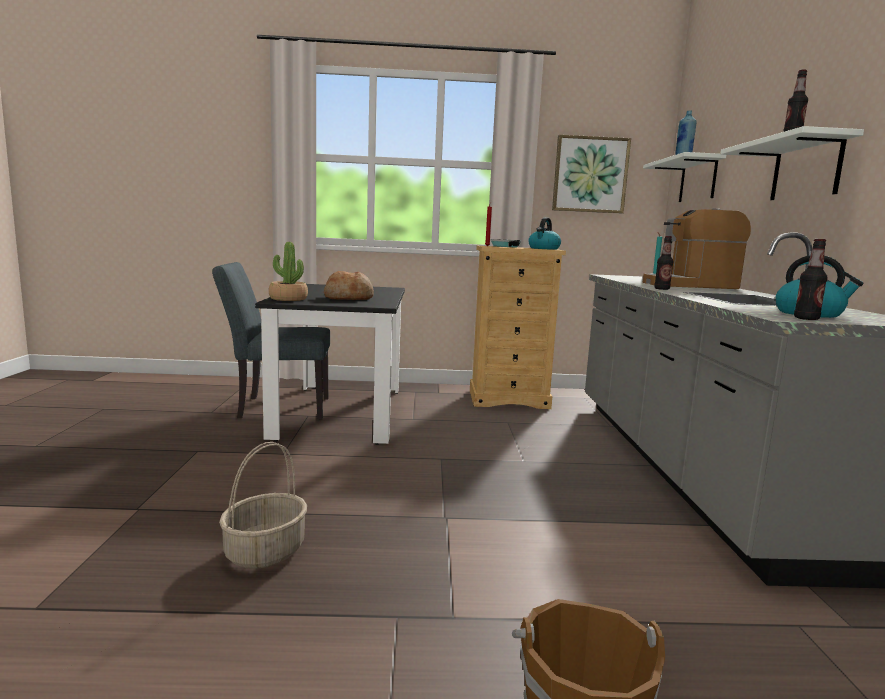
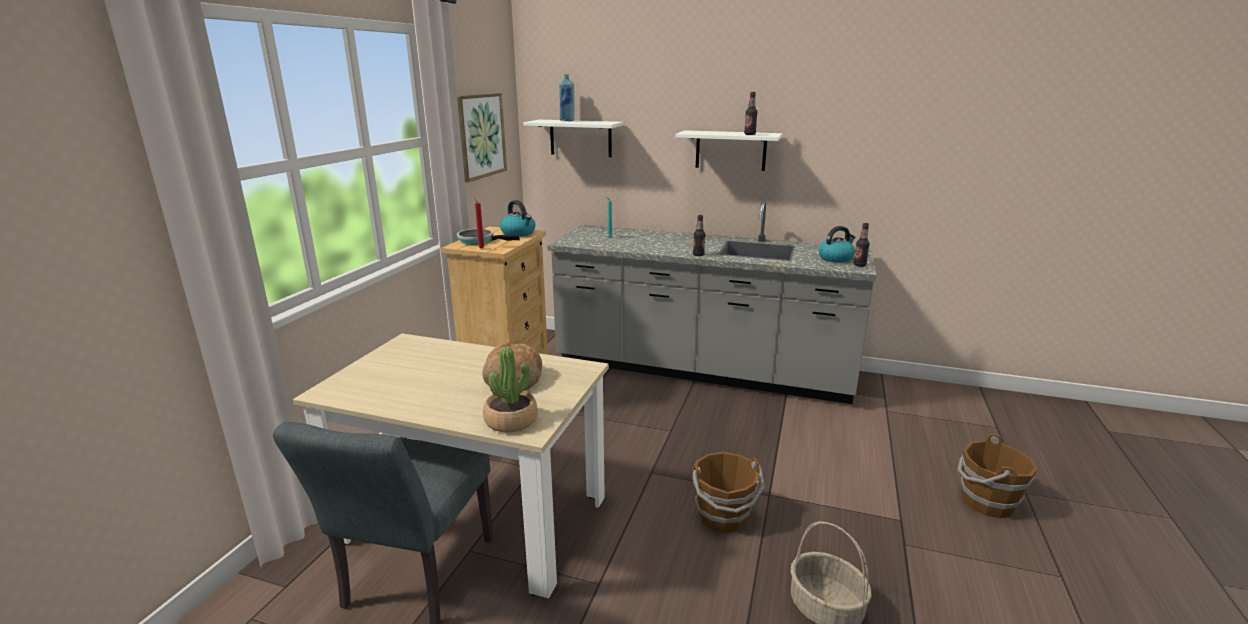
camera: 70 degrees left, 10 degrees up
black dining table [255,284,405,445] -> beige dining table [293,333,609,598]
coffee machine [643,208,751,289] -> none
none -> brown bucket [692,452,765,533]

